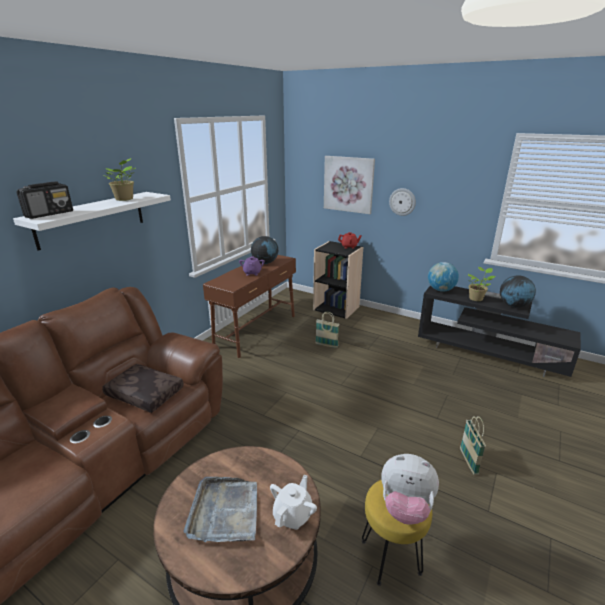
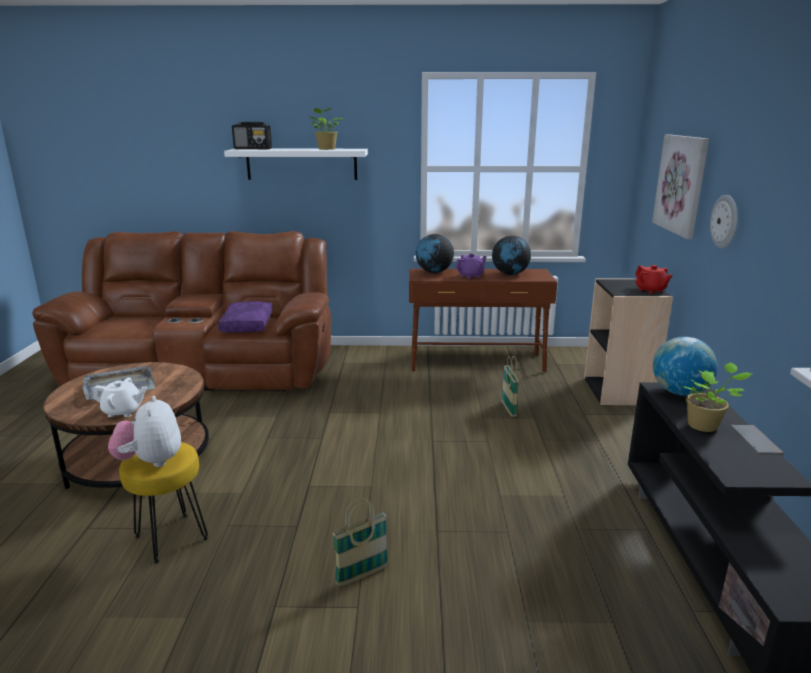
camera: 60 degrees right, 5 degrees down
brown pillow [102,364,184,413] -> purple pillow [218,301,273,333]
globe [500,275,536,307] -> globe moved to [416,234,454,273]

